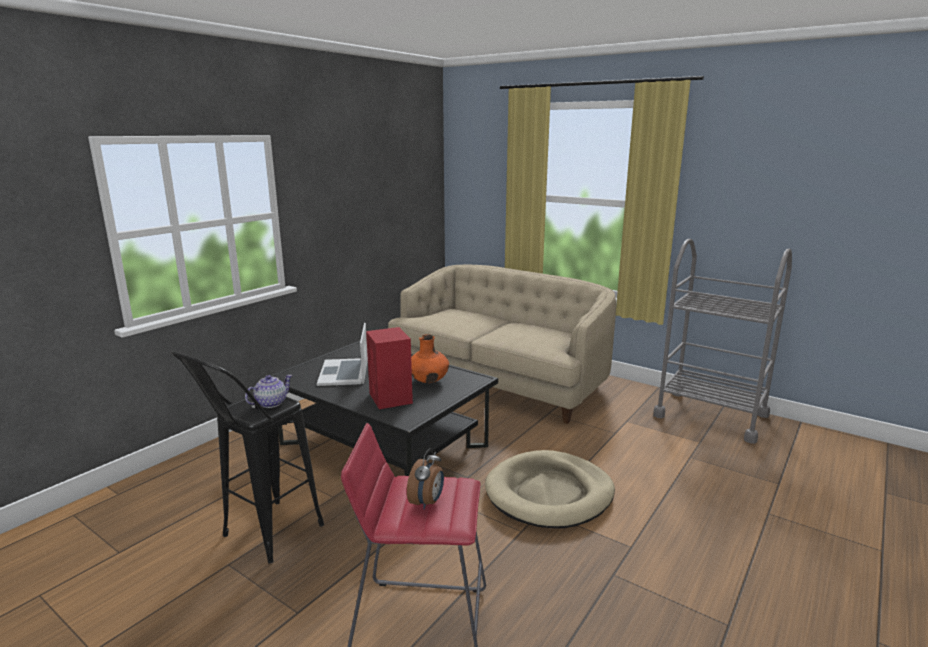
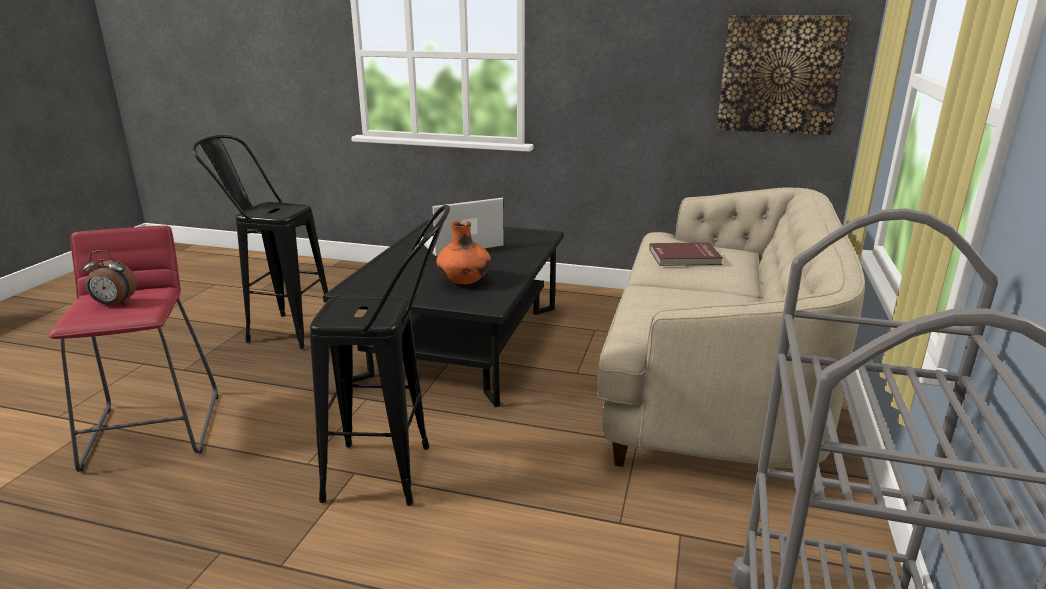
camera: 70 degrees right, 5 degrees up
teapot [245,375,292,408] -> none
red speaker [366,327,413,409] -> none
beige dog bed [485,450,615,529] -> black stool [310,205,450,506]
none -> red book [649,242,723,266]
none -> picture [717,15,852,135]

